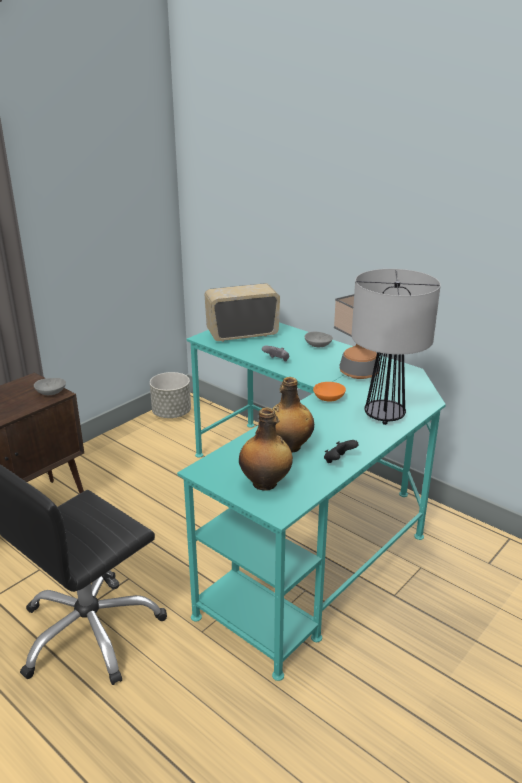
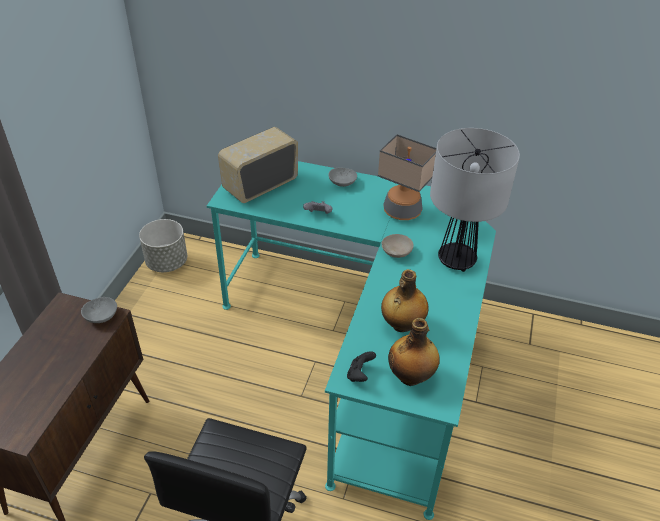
camera: 25 degrees left, 15 degrees up
orange bowl [313,382,346,402] -> beige bowl [382,234,414,258]
black game controller [324,440,359,463] -> black game controller moved to [347,351,376,382]

